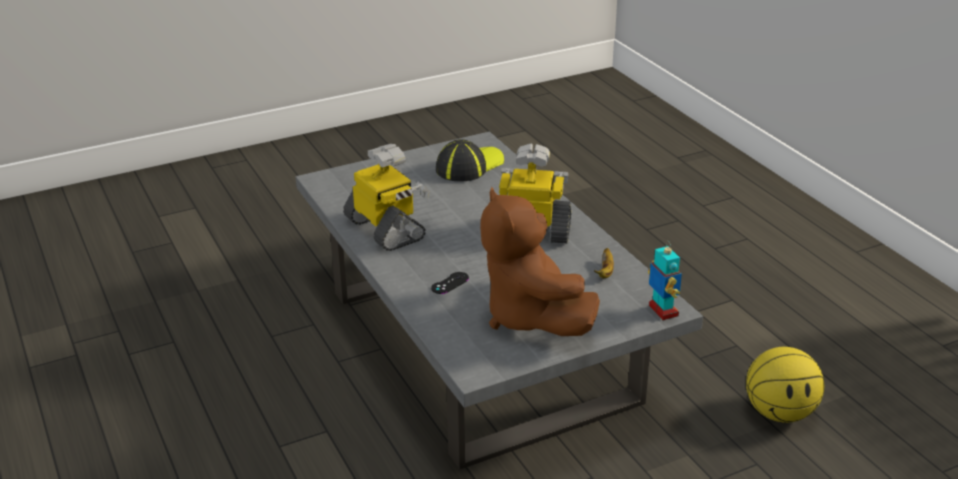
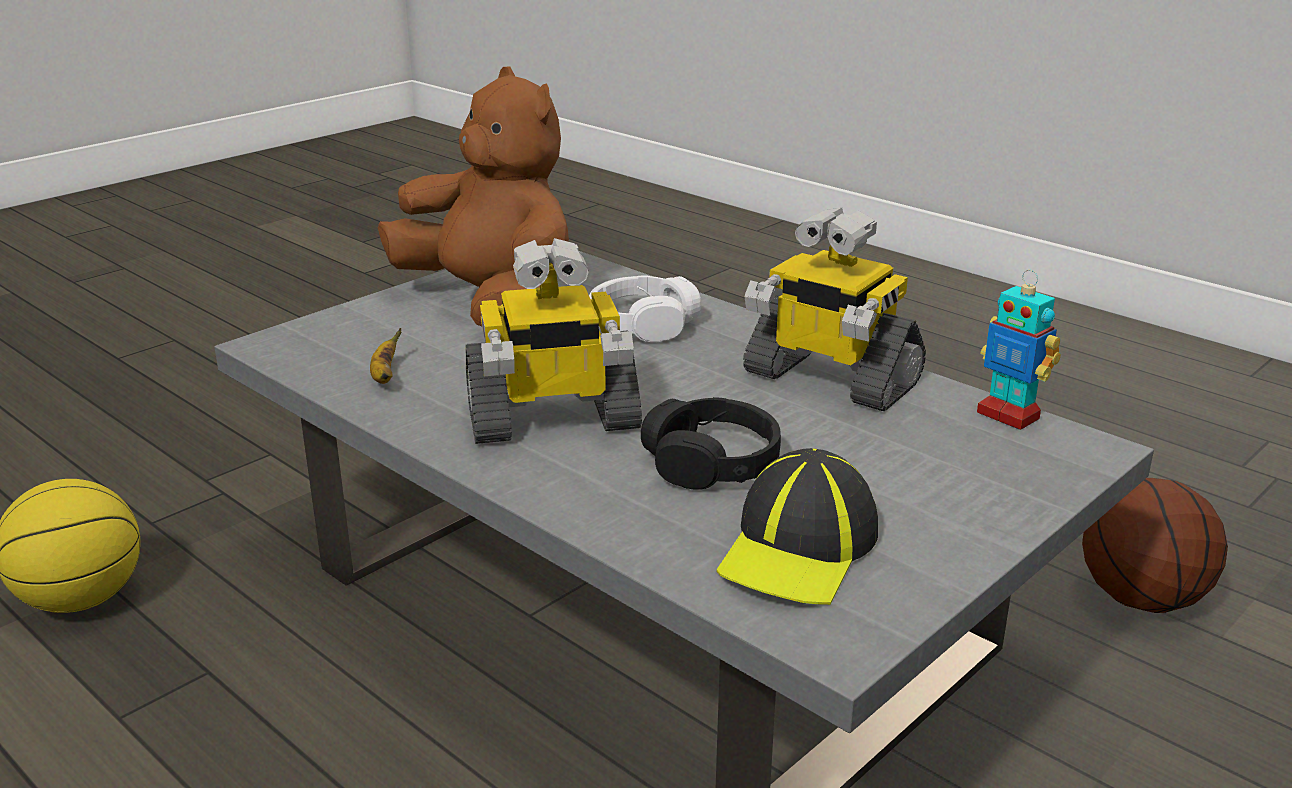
camera: 160 degrees right, 5 degrees down
black game controller [431,272,469,294] -> white headphones [589,276,701,342]
toy robot [648,241,682,320] -> toy robot moved to [977,270,1061,430]
none -> black headphones [641,397,781,490]
none -> basketball [1082,478,1228,613]

